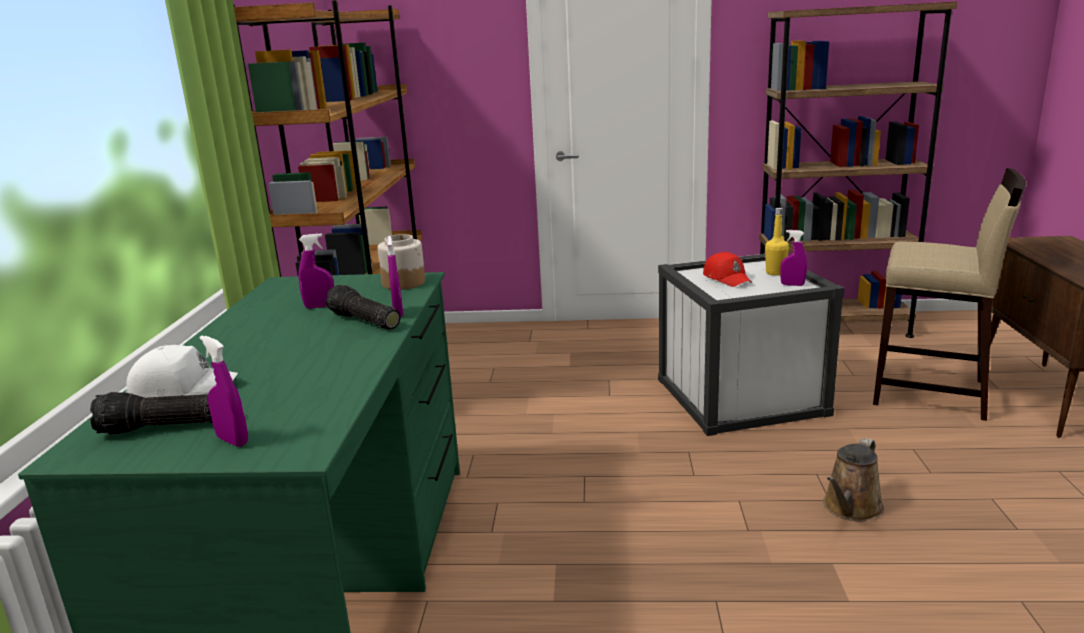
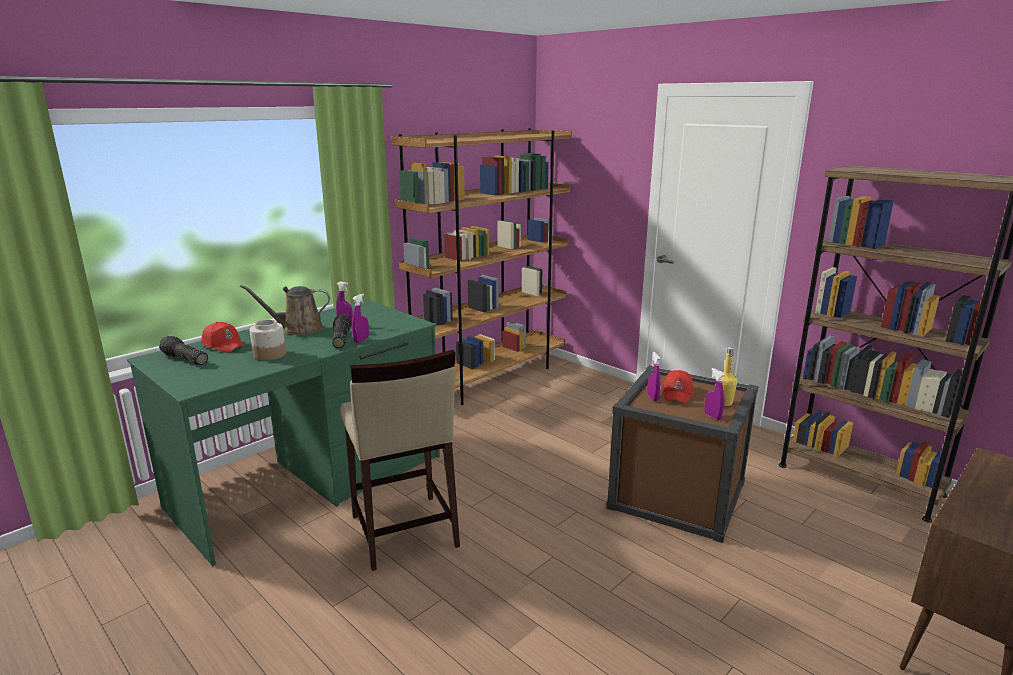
camera: 40 degrees right, 0 degrees up
white cap [125,345,238,398] -> red cap [202,322,245,353]
purple spray bottle [200,336,248,447] -> purple spray bottle moved to [647,352,661,401]
jar [377,234,425,290] -> jar moved to [250,320,286,361]
white storage box [658,254,845,436] -> brown storage box [606,365,759,543]
brown watering can [823,438,884,521] -> brown watering can moved to [240,285,330,335]
beige stool [873,168,1026,421] -> beige stool moved to [340,350,460,571]

